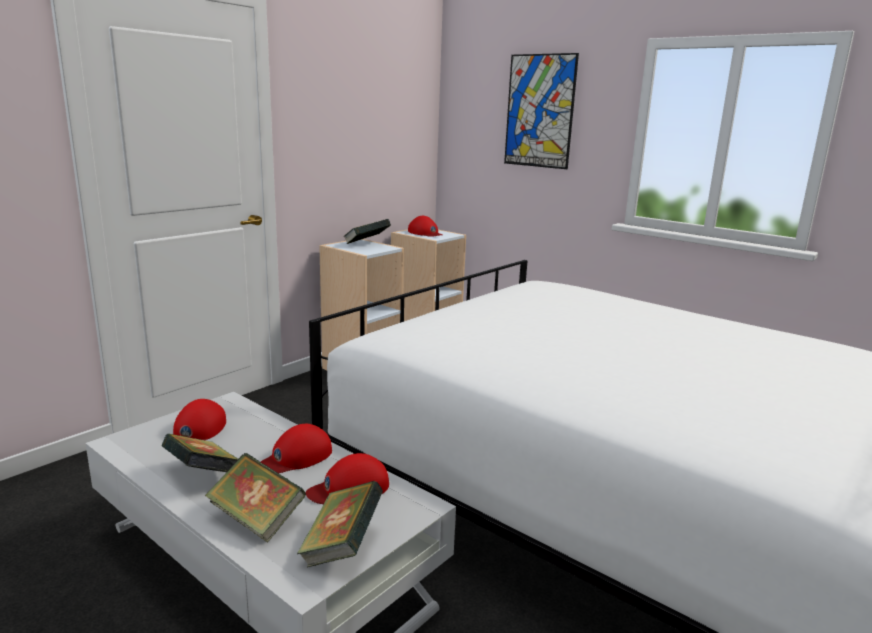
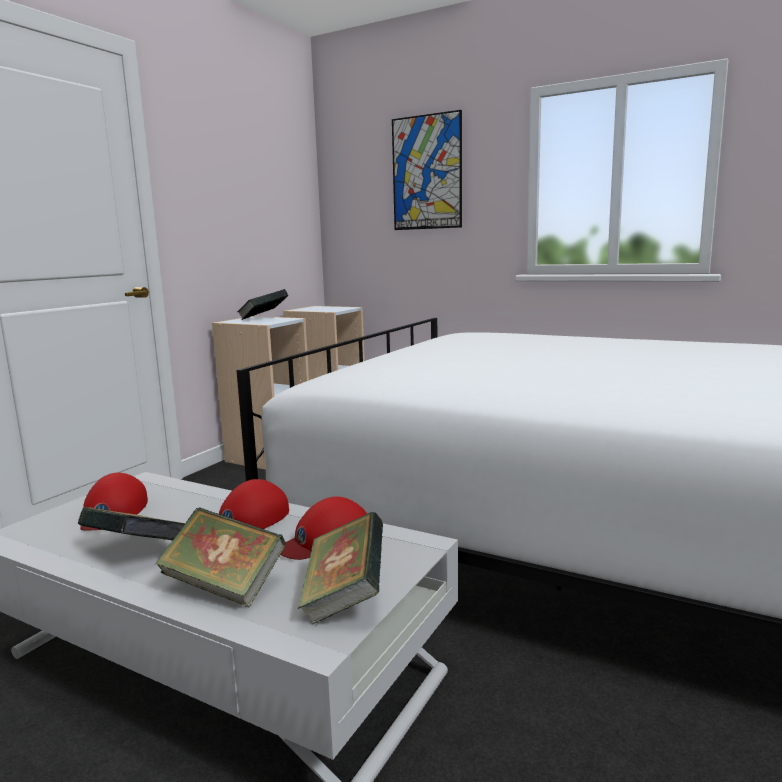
camera: 10 degrees left, 5 degrees down
red cap [408,216,442,237] -> none

